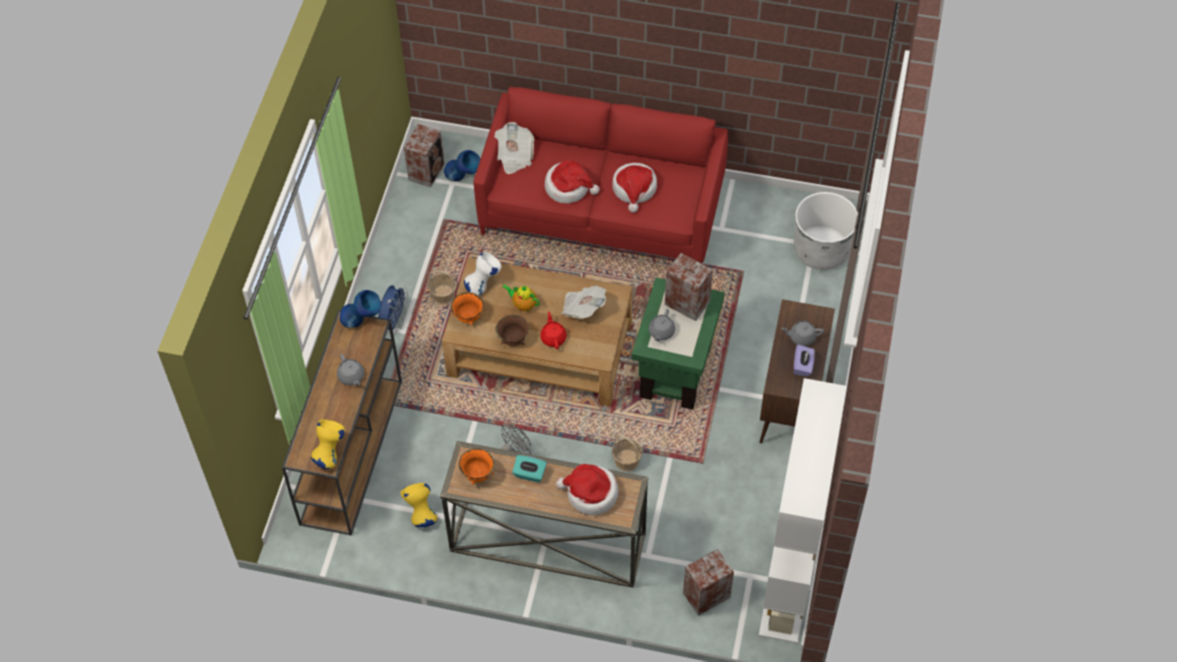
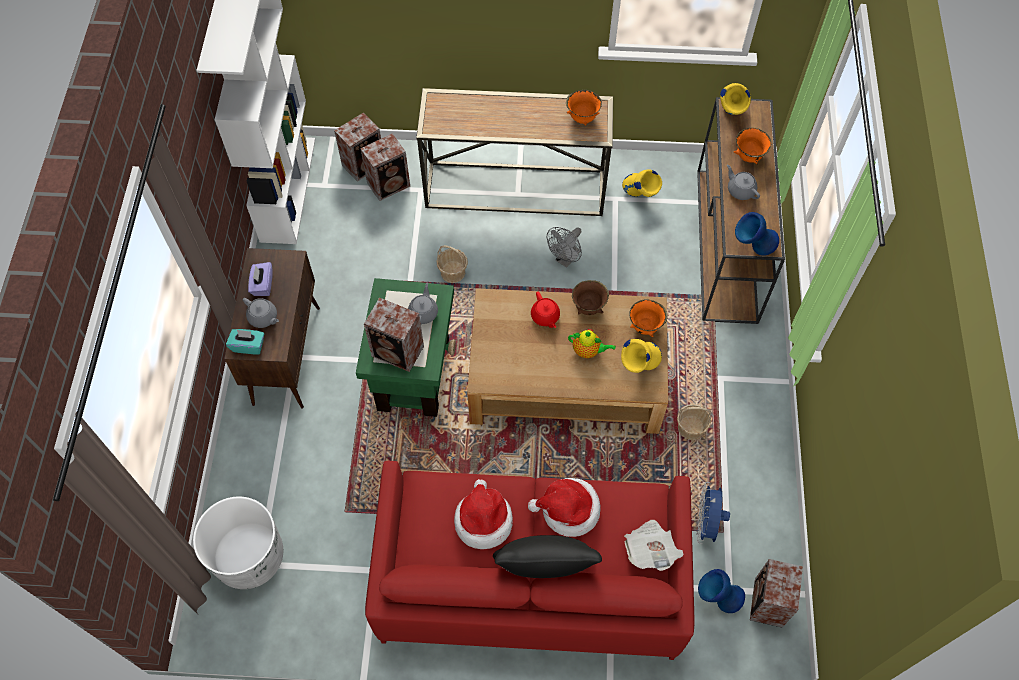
camera: 170 degrees right, 5 degrees up
blue fan [378,285,408,334] -> blue fan moved to [696,482,730,544]
white vase [464,252,501,296] -> yellow vase [621,339,662,373]
turquoise tissue box [512,455,547,483] -> turquoise tissue box moved to [226,329,264,355]
hat [556,464,618,515] -> none
newspaper [561,285,606,319] -> none
grey teapot [781,320,824,346] -> grey teapot turned 45 degrees clockwise [243,298,279,328]
none -> speaker [360,133,410,201]
none -> black pillow [493,535,602,578]
none -> orange bowl [734,128,771,165]

